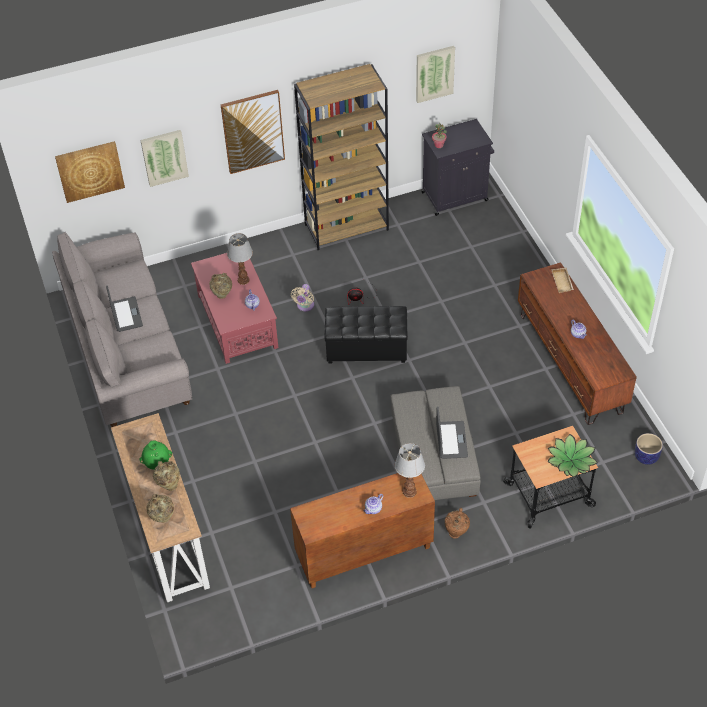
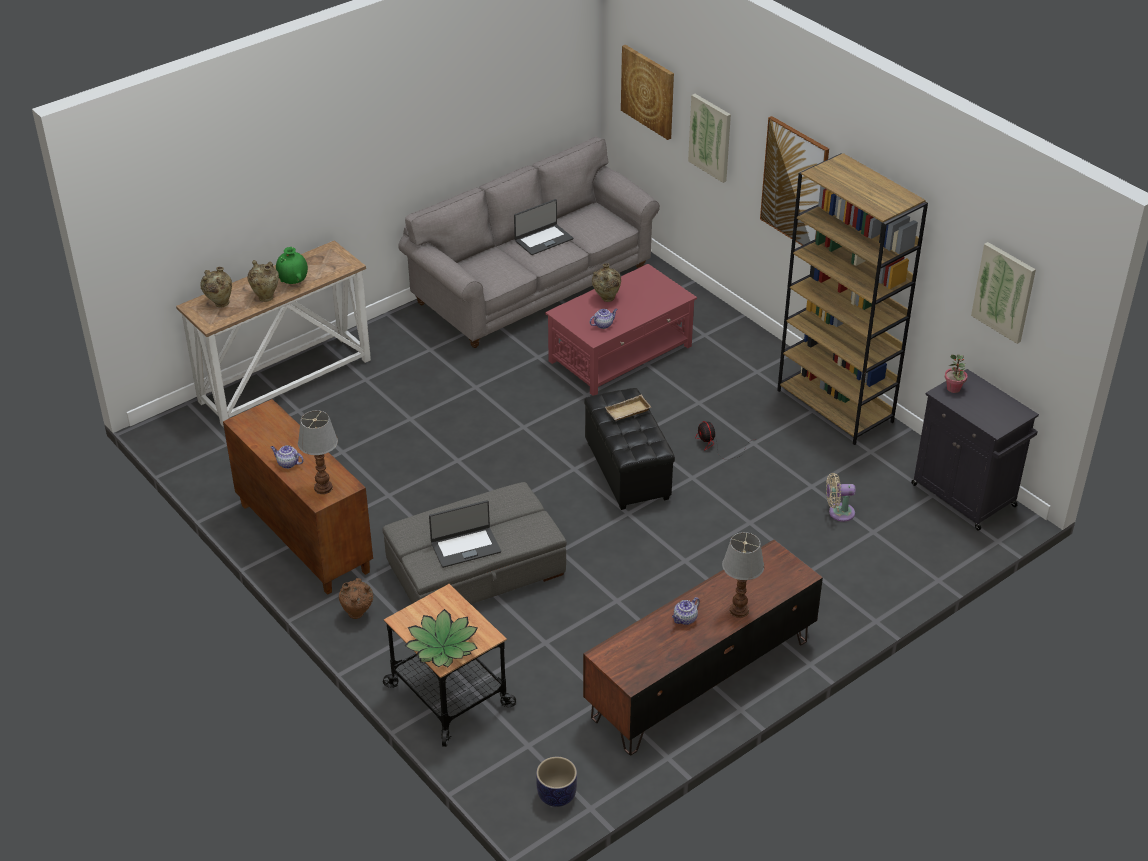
camera: 70 degrees right, 10 degrees down
table lamp [227,233,253,285] -> table lamp moved to [722,532,764,618]
beige fan [291,284,314,311] -> beige fan moved to [826,473,856,522]
beige tray [551,268,574,293] -> beige tray moved to [605,395,651,421]

